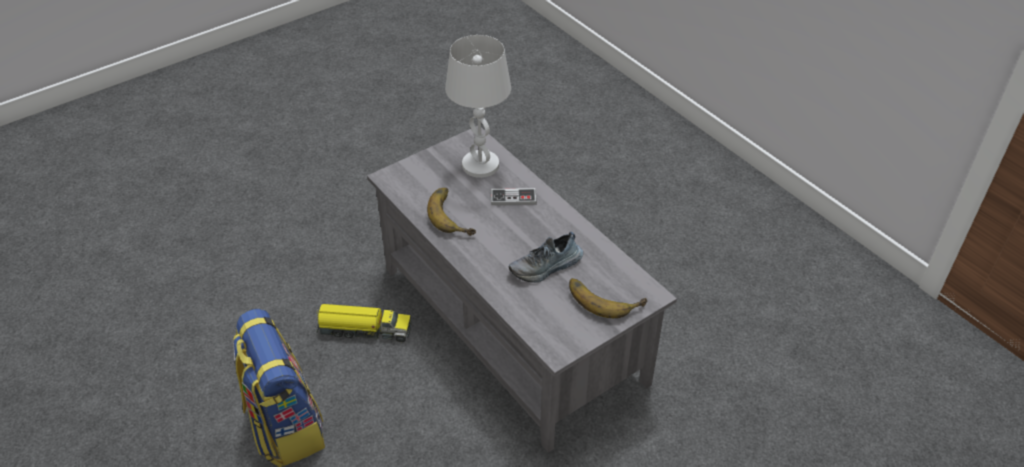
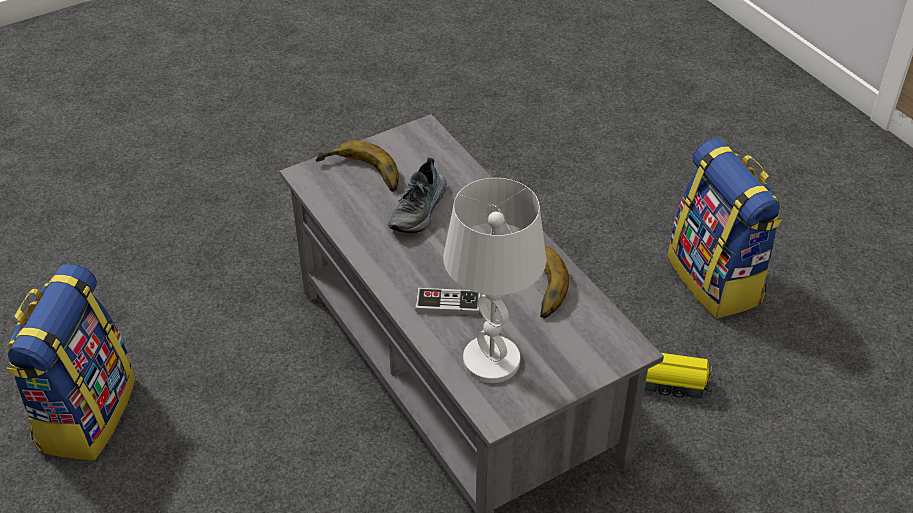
camera: 175 degrees left, 0 degrees up
shoe [509,232,583,283] -> shoe turned 135 degrees clockwise [388,157,447,233]
none -> backpack [6,264,135,460]

